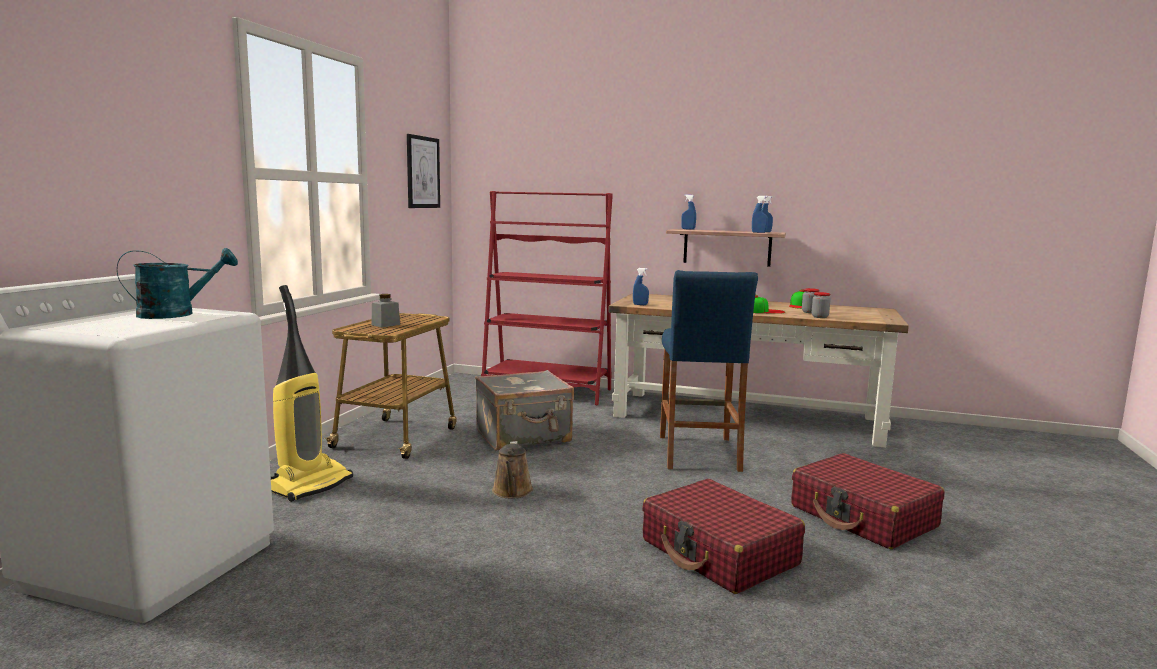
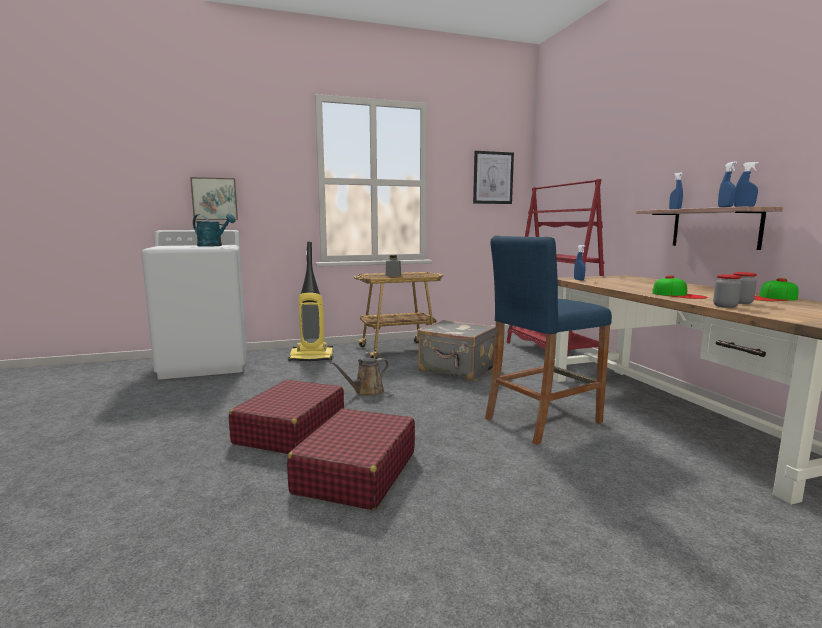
camera: 55 degrees right, 0 degrees up
red suitcase [791,453,945,549] -> red suitcase moved to [229,380,344,454]
none -> picture [190,177,238,220]

